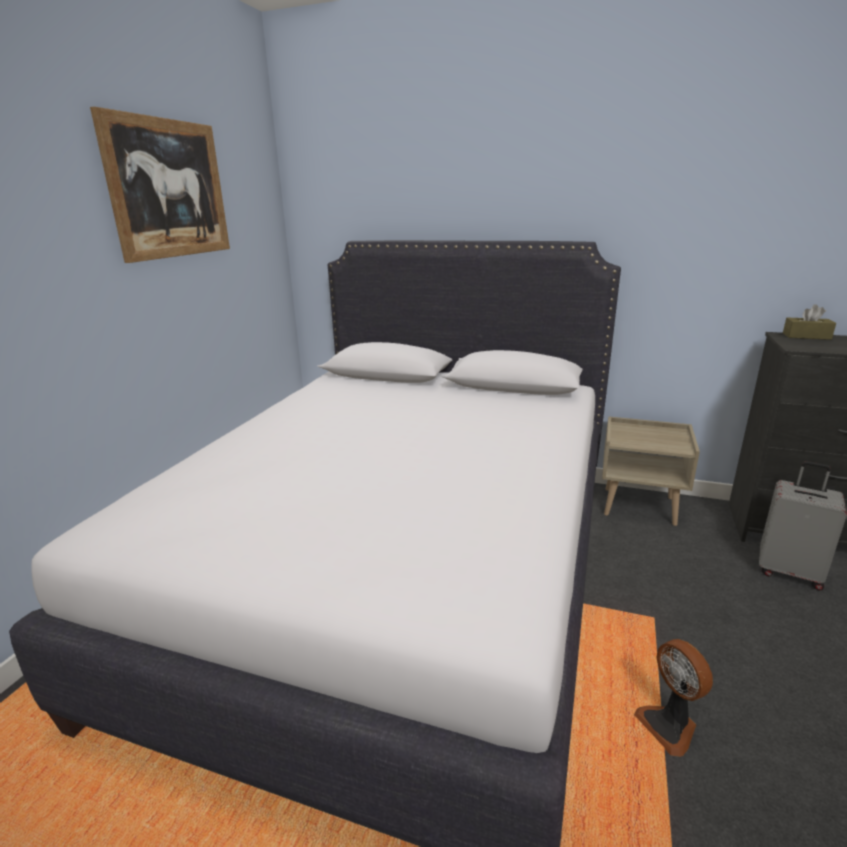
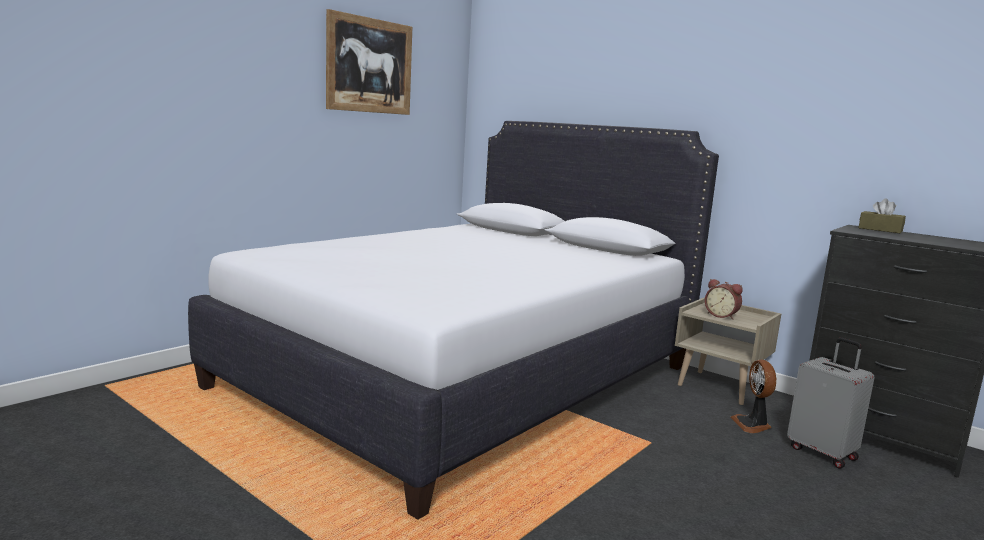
camera: 20 degrees right, 10 degrees down
fan [634,639,713,757] -> fan moved to [731,359,776,433]
none -> alarm clock [705,279,742,320]

